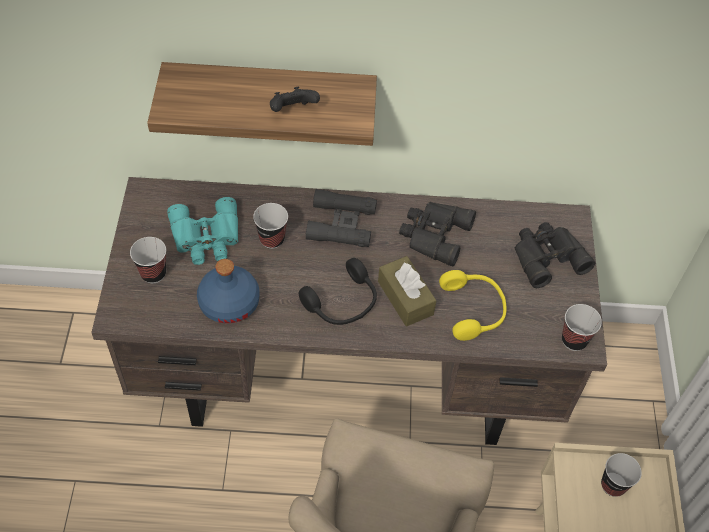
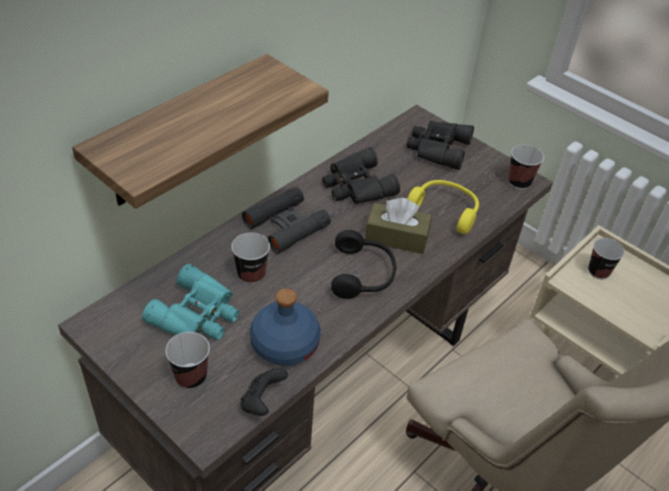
camera: 50 degrees left, 10 degrees down
black game controller [270,87,320,112] -> black game controller moved to [240,368,288,416]

